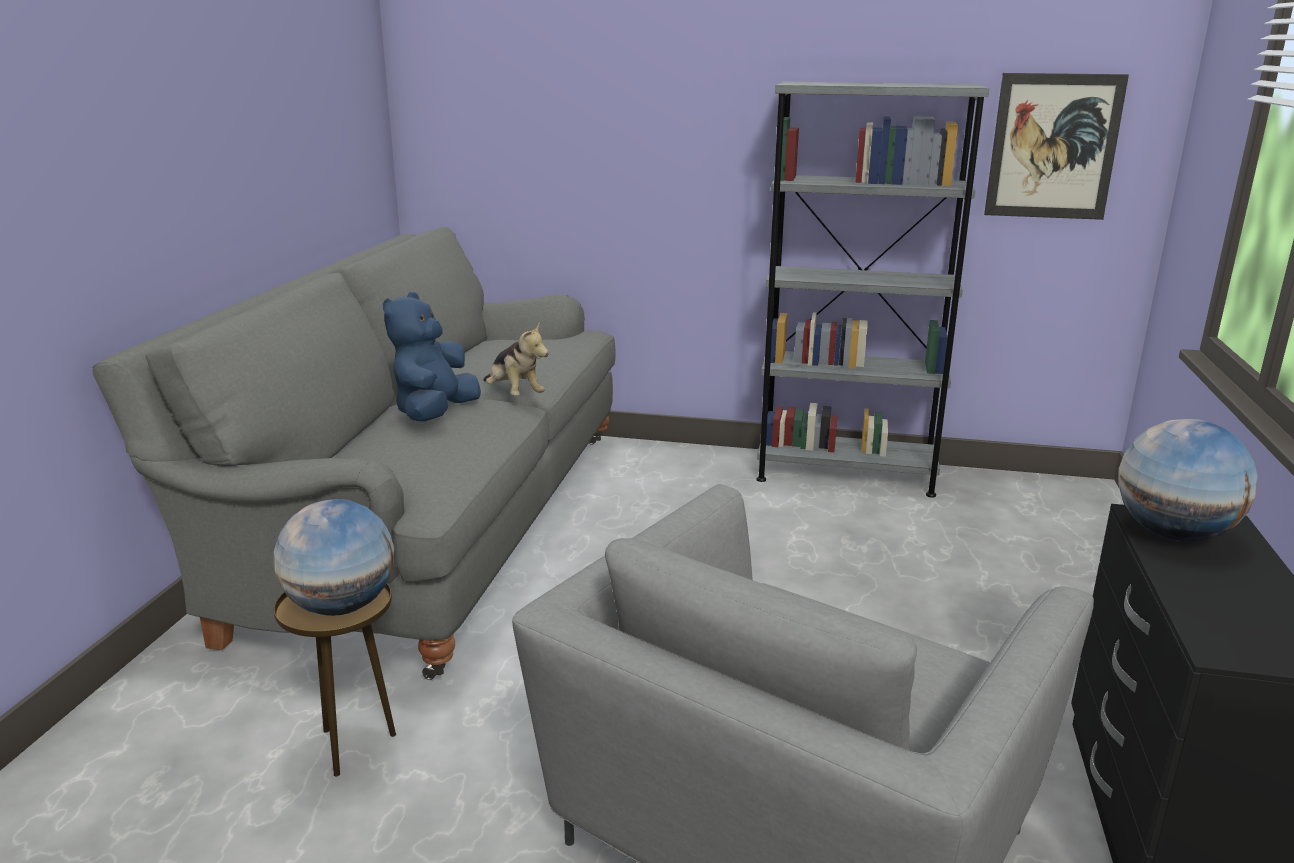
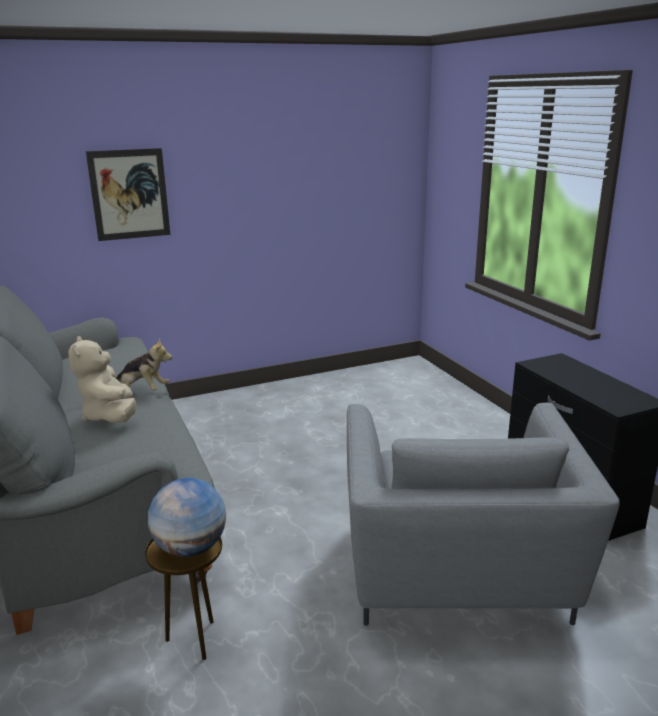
camera: 35 degrees left, 0 degrees up
blue plush toy [383,292,481,422] -> beige plush toy [68,336,137,423]
grey bookcase [757,81,989,498] -> none
picture [984,73,1129,220] -> picture moved to [86,148,170,241]
globe [1118,419,1258,542] -> none

